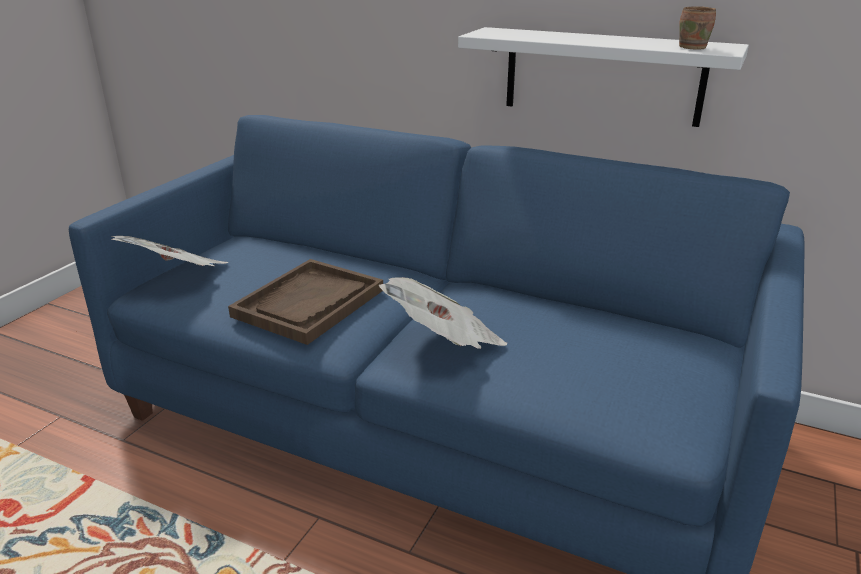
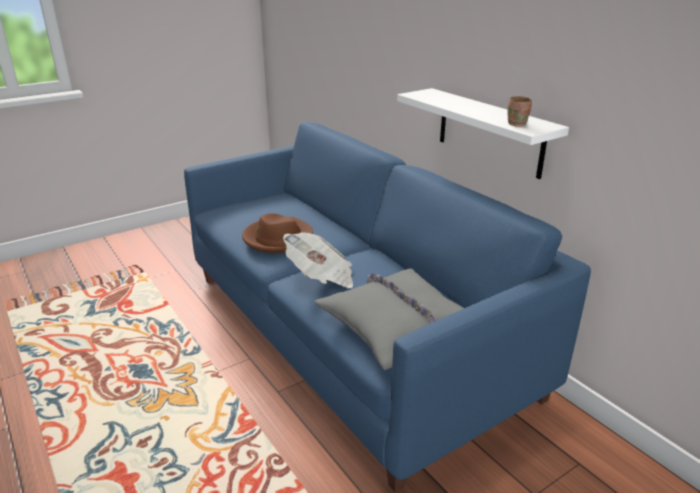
camera: 30 degrees right, 0 degrees up
newspaper [111,236,229,266] -> none
brown tray [228,259,383,345] -> brown hat [242,213,313,253]
none -> grey pillow [314,268,464,370]

